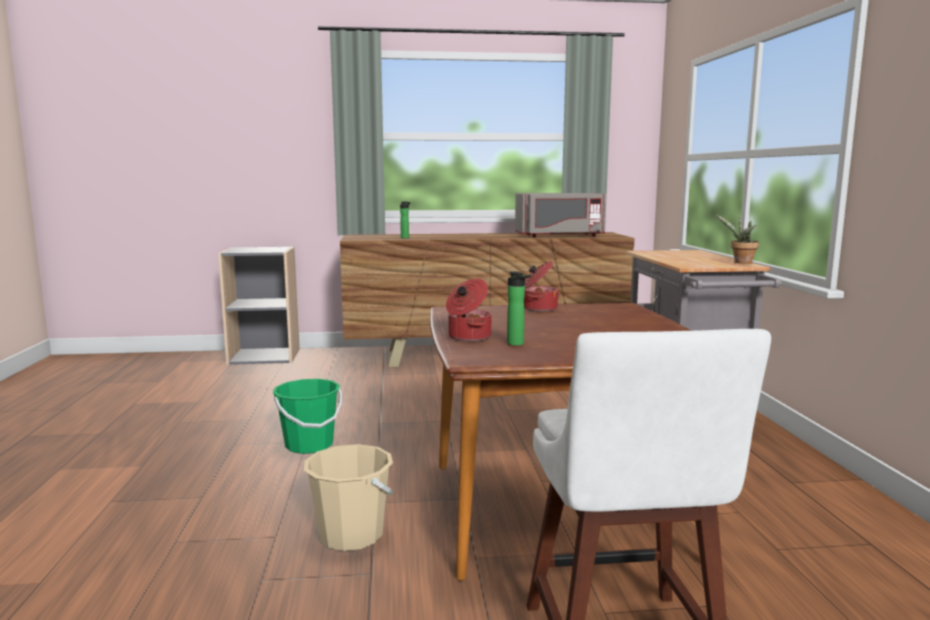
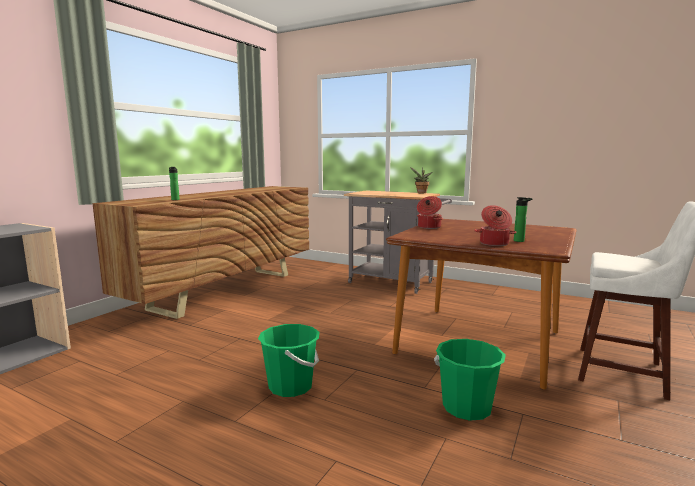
camera: 55 degrees left, 0 degrees up
beige bucket [304,444,393,551] -> green bucket [434,339,506,421]
grey microwave [515,193,607,237] -> none

